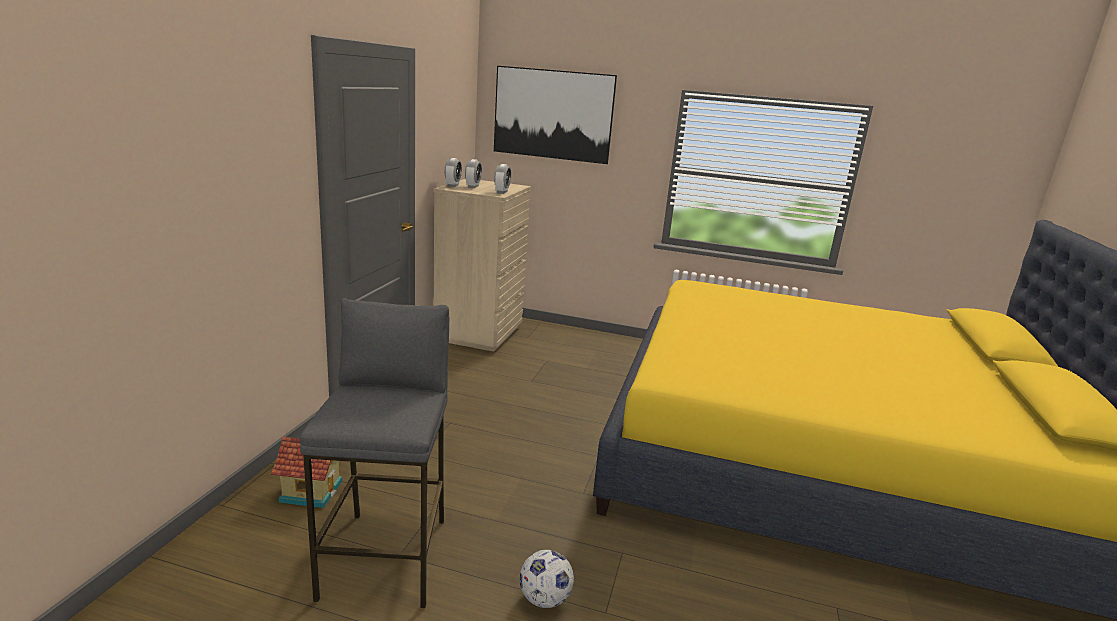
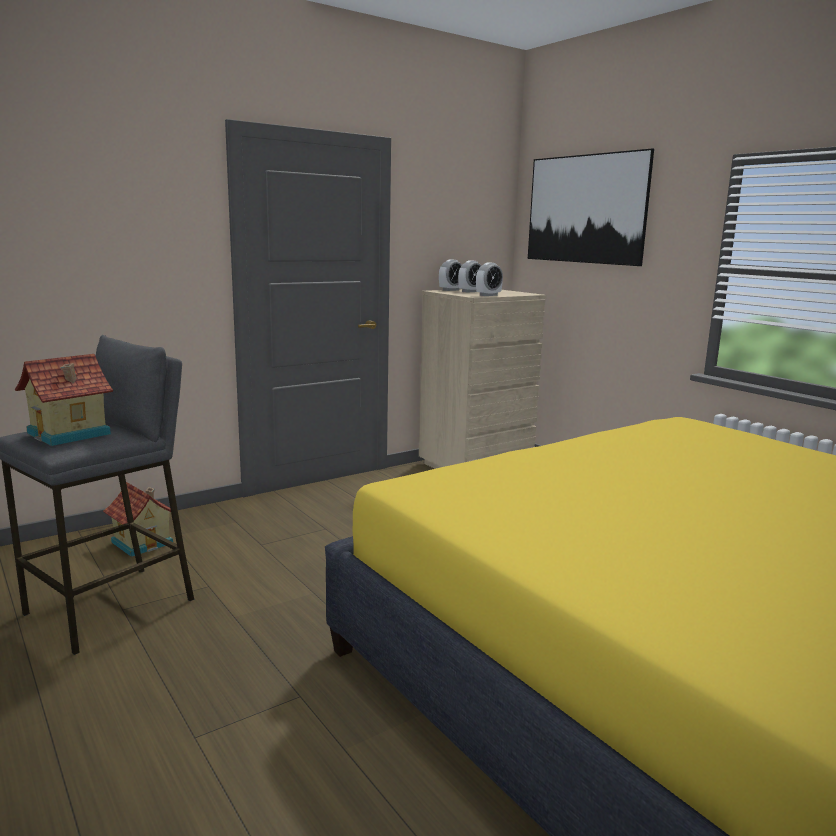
camera: 40 degrees right, 5 degrees down
football [520,550,574,608] -> none
none -> toy house [15,354,113,446]

